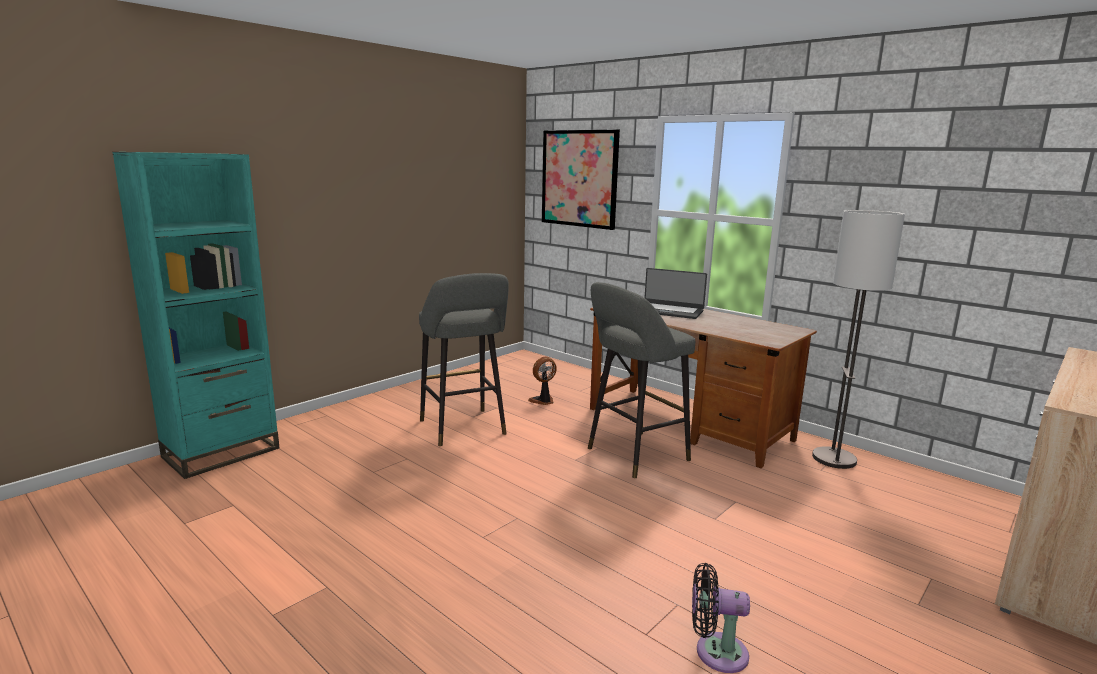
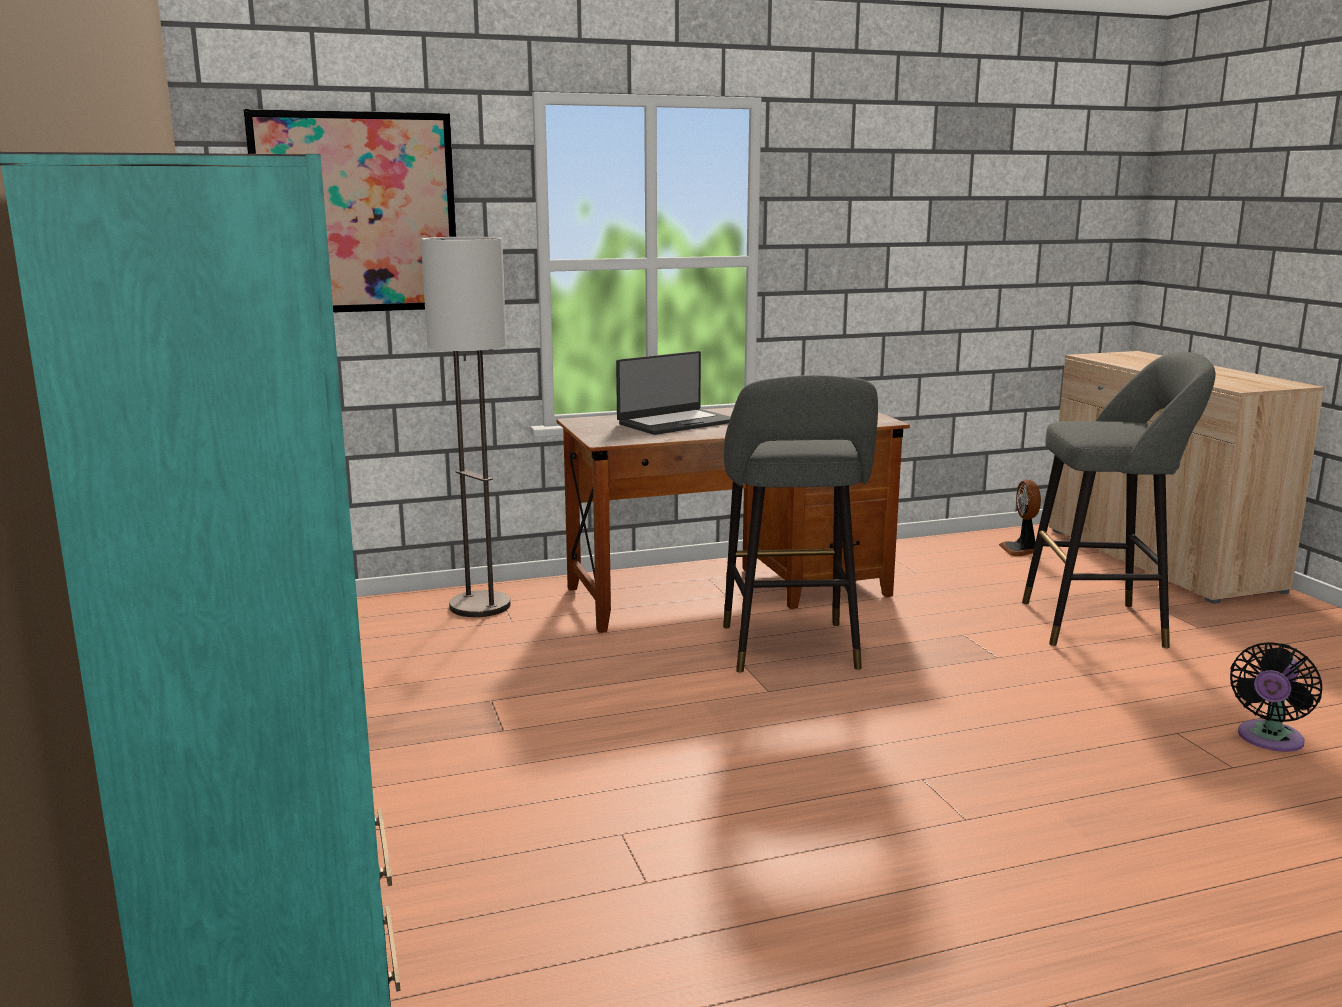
camera: 60 degrees left, 0 degrees up
grey stool [419,273,509,446] -> grey stool moved to [1022,352,1216,648]
fan [528,357,557,405] -> fan moved to [999,479,1041,556]
floor lamp [812,210,905,469] -> floor lamp moved to [421,237,510,617]

